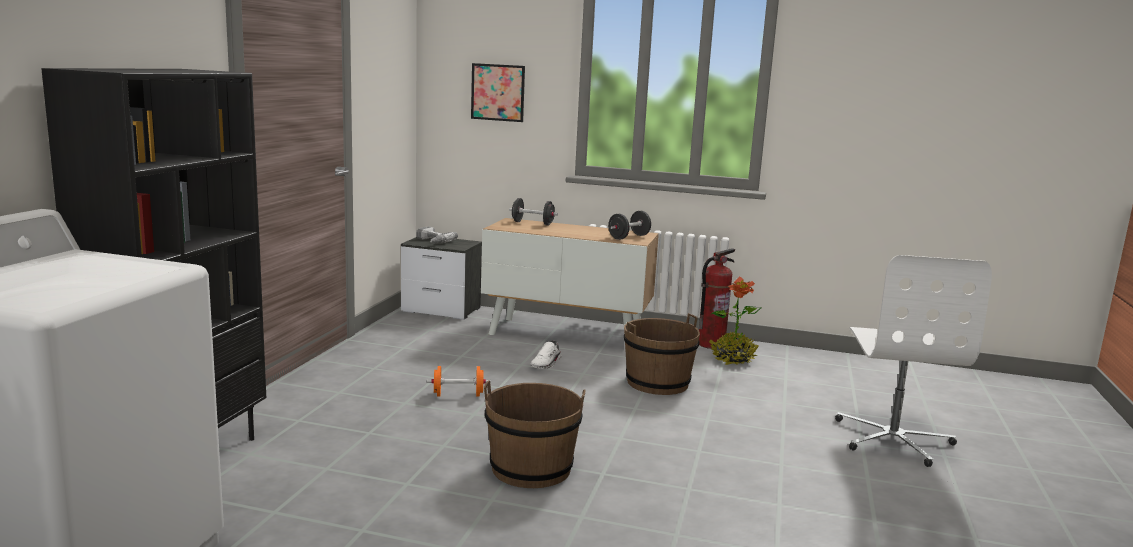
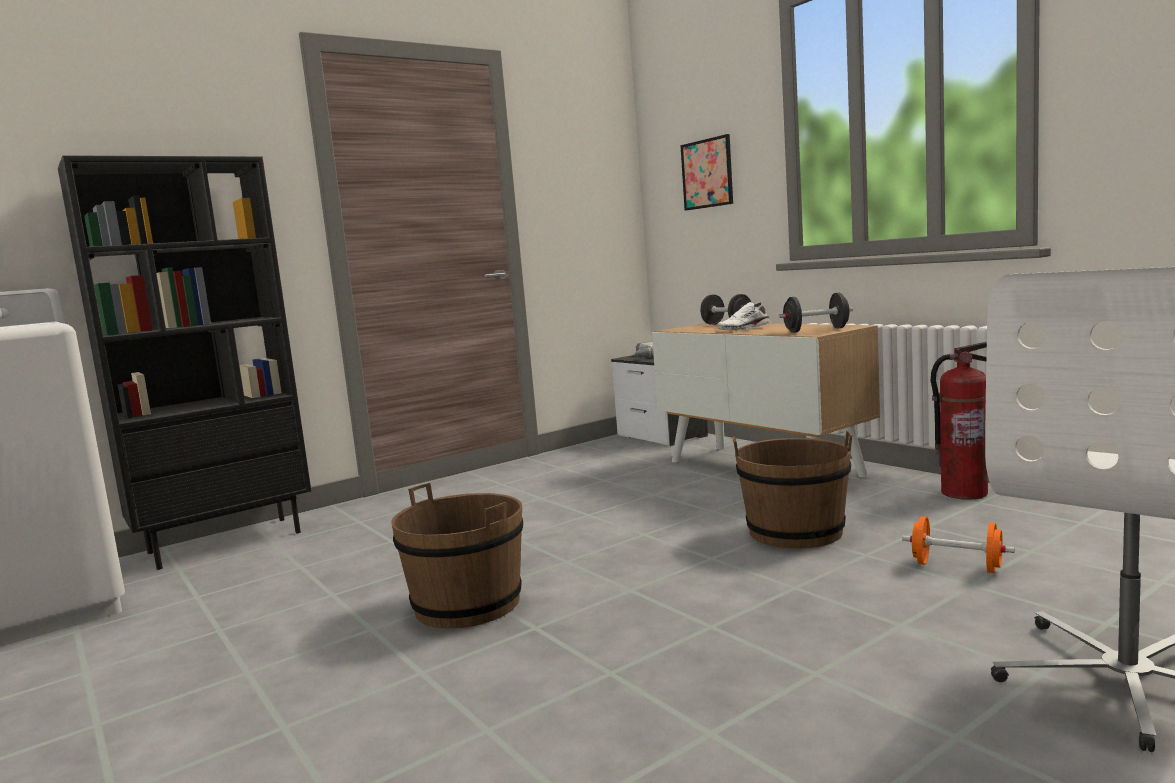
camera: 40 degrees right, 5 degrees down
orange dumbbell [427,366,490,396] -> orange dumbbell moved to [902,516,1015,573]
white shoe [530,340,562,369] -> white shoe moved to [717,302,771,331]
potted plant [709,276,762,365] -> none

